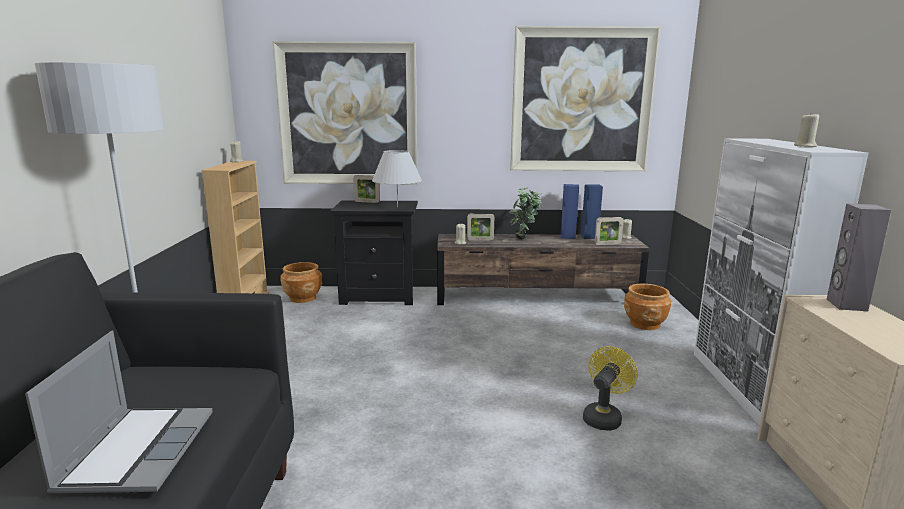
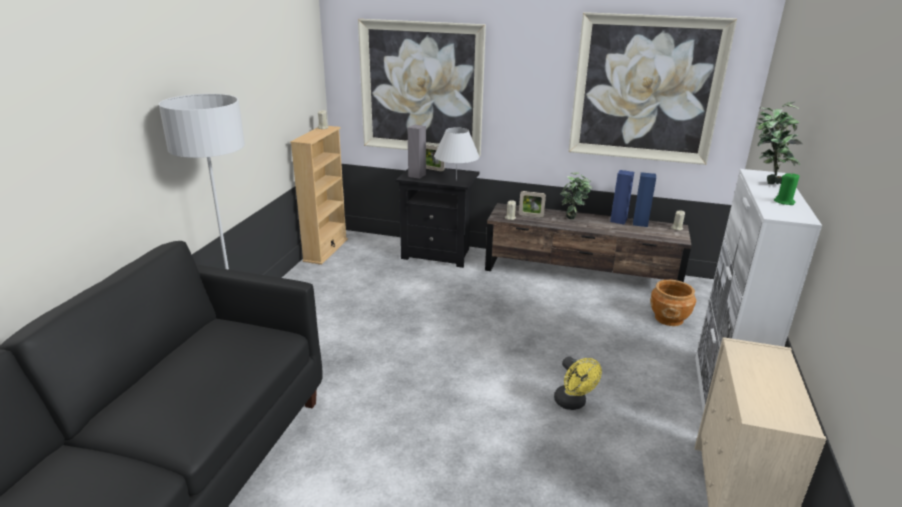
camera: 15 degrees right, 10 degrees up
laptop [25,331,213,493] -> none
brown planter [281,262,322,303] -> none
yellow fan [583,346,638,431] -> yellow fan turned 105 degrees clockwise [554,356,602,410]
picture frame [595,217,624,245] -> none
beige candle [794,112,819,147] -> green candle [774,172,799,205]
grey speaker [826,203,891,311] -> grey speaker moved to [408,125,426,179]
none -> potted plant [756,102,803,184]

